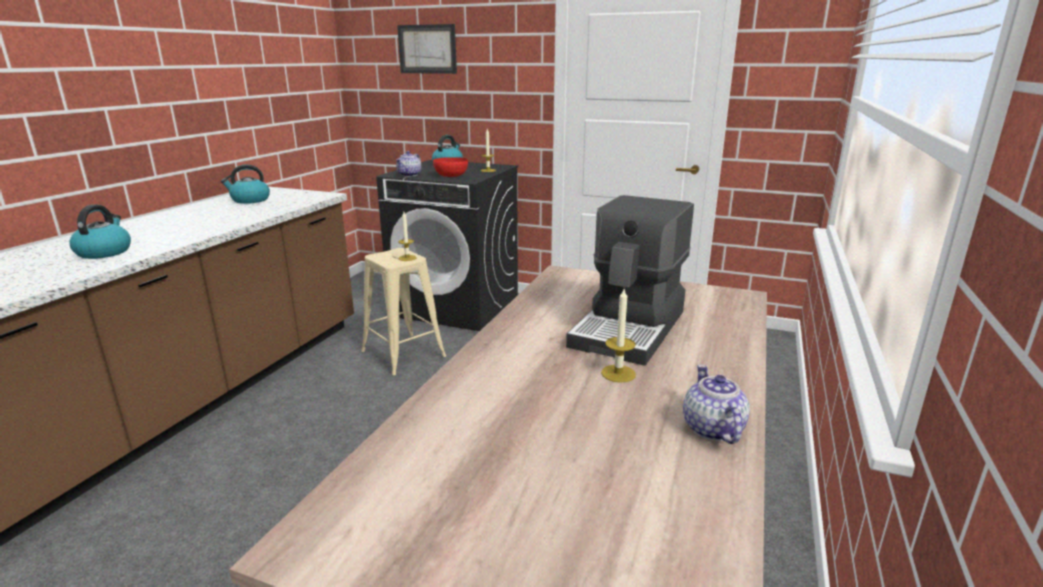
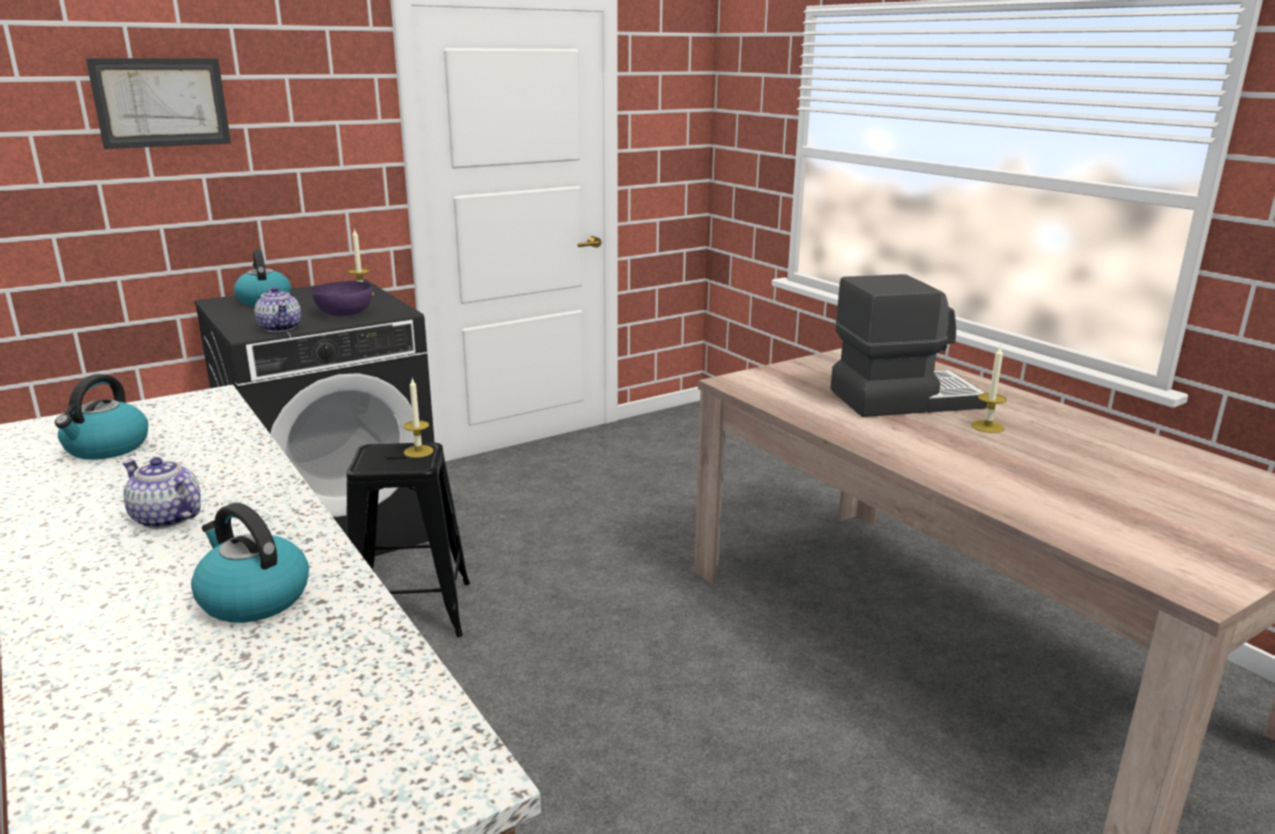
camera: 55 degrees left, 0 degrees up
beige stool [361,248,446,375] -> black stool [346,442,470,637]
red bowl [433,157,468,177] -> purple bowl [312,281,372,316]
coffee machine [566,195,694,366] -> coffee machine turned 75 degrees counterclockwise [830,274,987,417]
teapot [683,365,750,444] -> teapot moved to [122,457,201,529]

